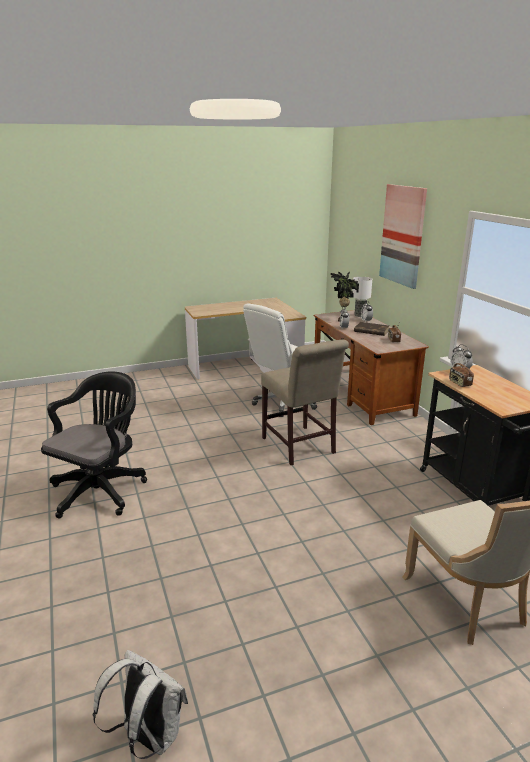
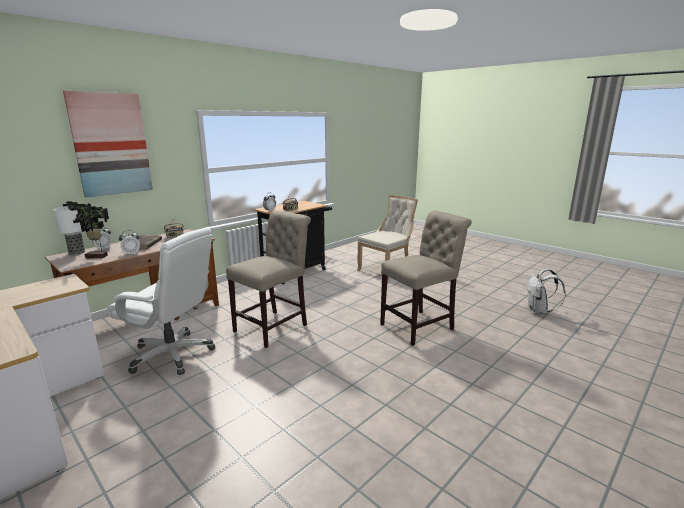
camera: 115 degrees left, 5 degrees down
black office chair [41,371,147,518] -> none
none -> beige chair [380,210,472,346]

